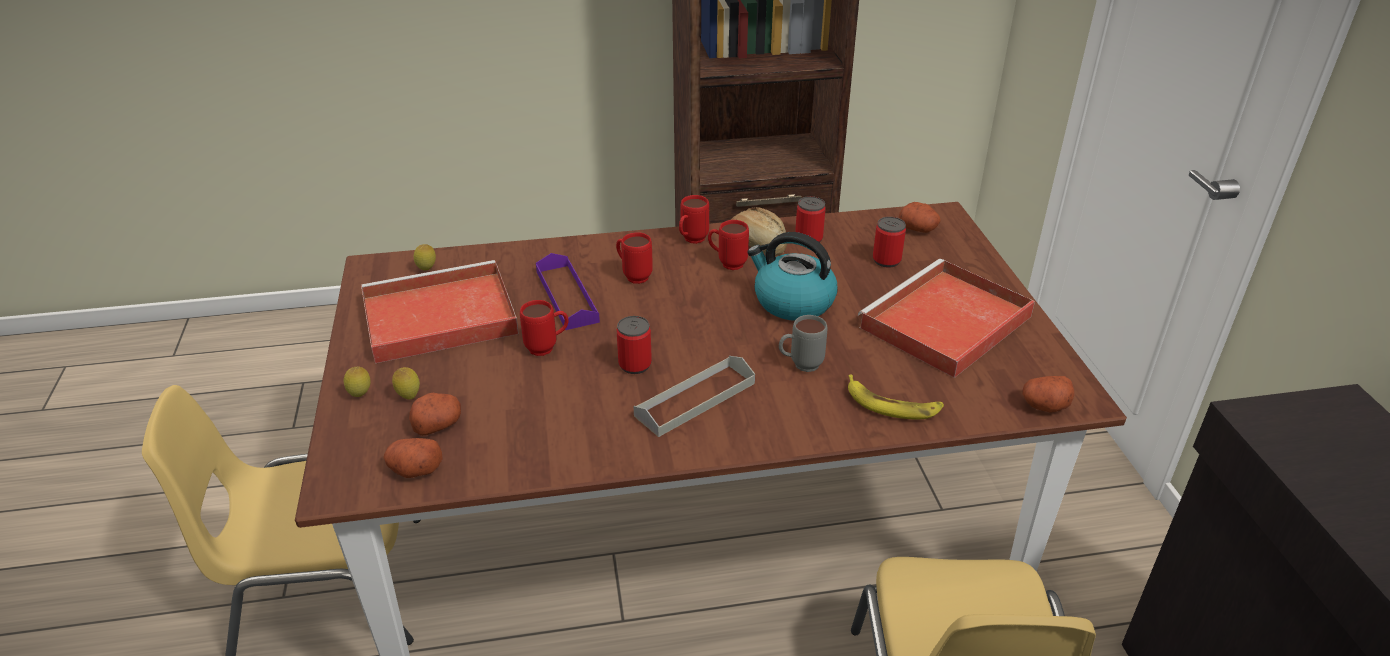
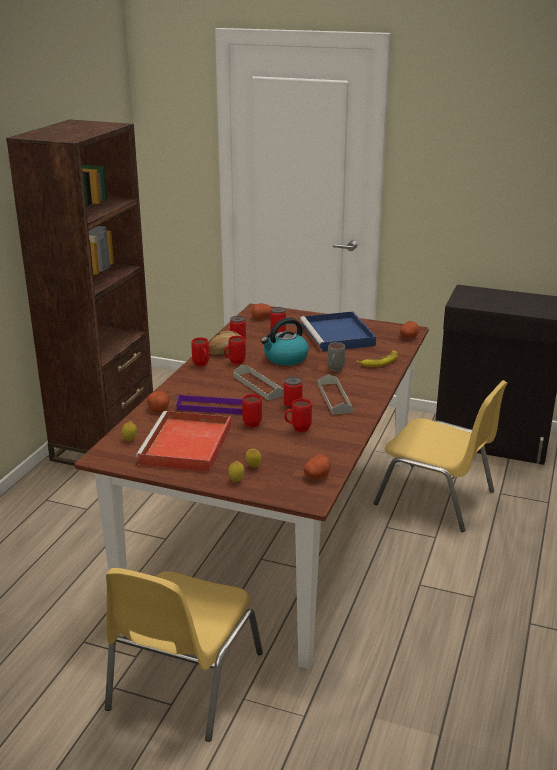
camera: 60 degrees left, 10 degrees down
potato [409,393,461,436] -> potato moved to [147,391,169,412]
red mug [616,232,653,284] -> red mug moved to [285,398,312,432]
red tray [858,259,1035,378] -> blue tray [300,311,376,352]
none -> grey tray [234,365,284,400]

